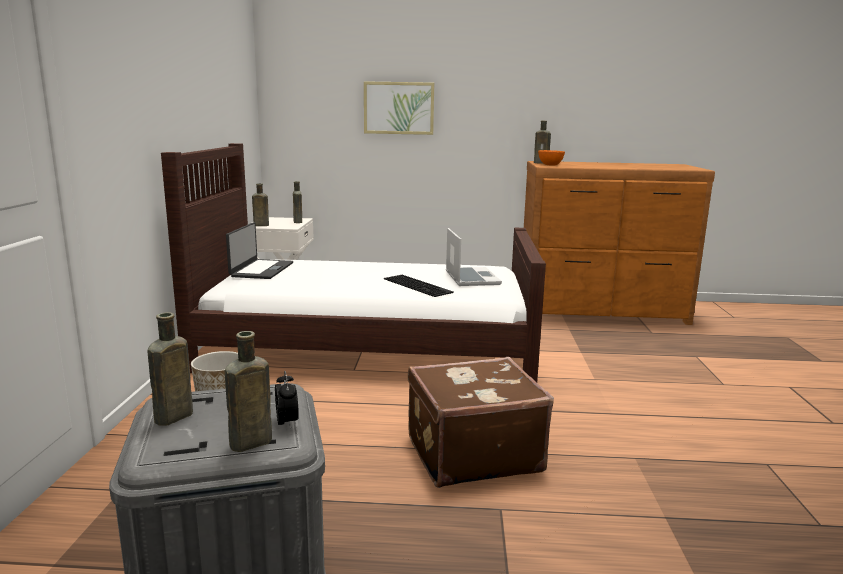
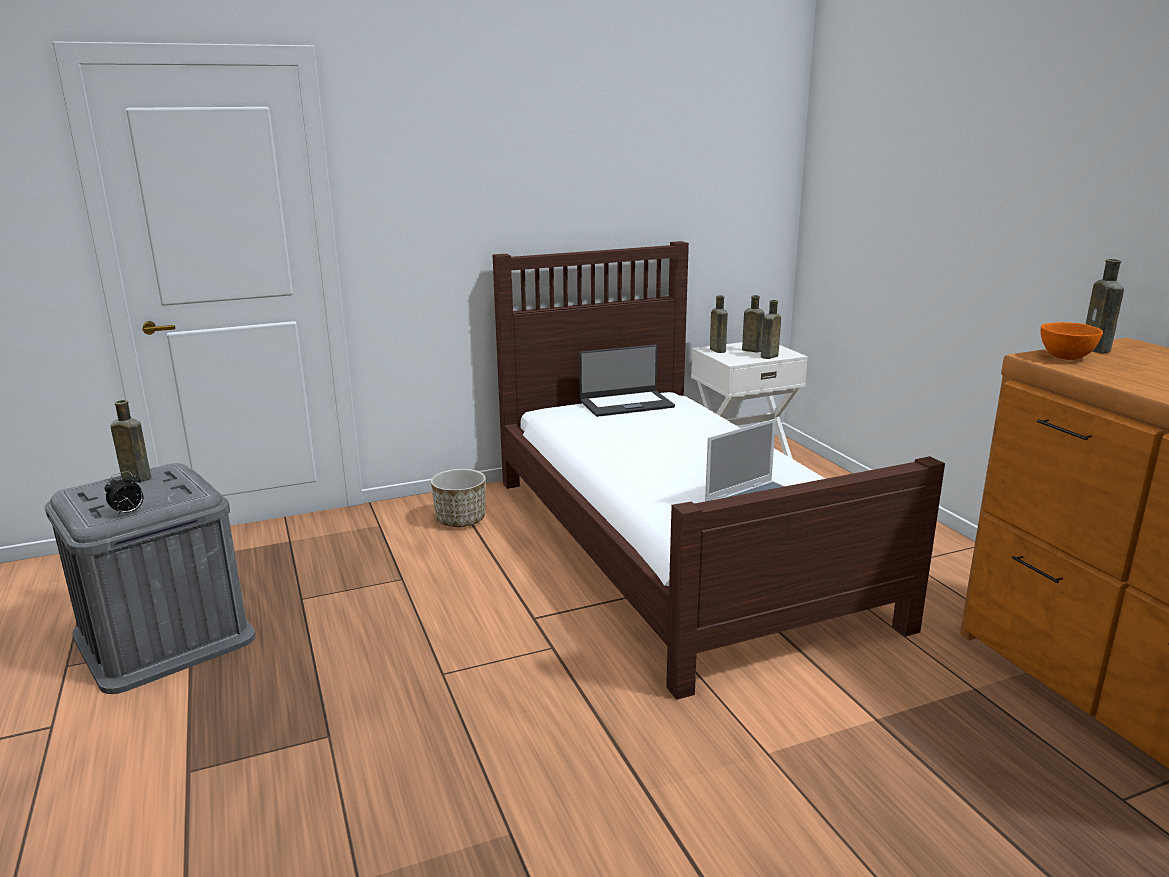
camera: 65 degrees right, 5 degrees up
brown bottle [225,331,272,452] -> brown bottle moved to [742,295,765,352]
picture [364,81,434,135] -> none
keyboard [384,275,454,297] -> none
brown suitcase [408,357,554,488] -> none

